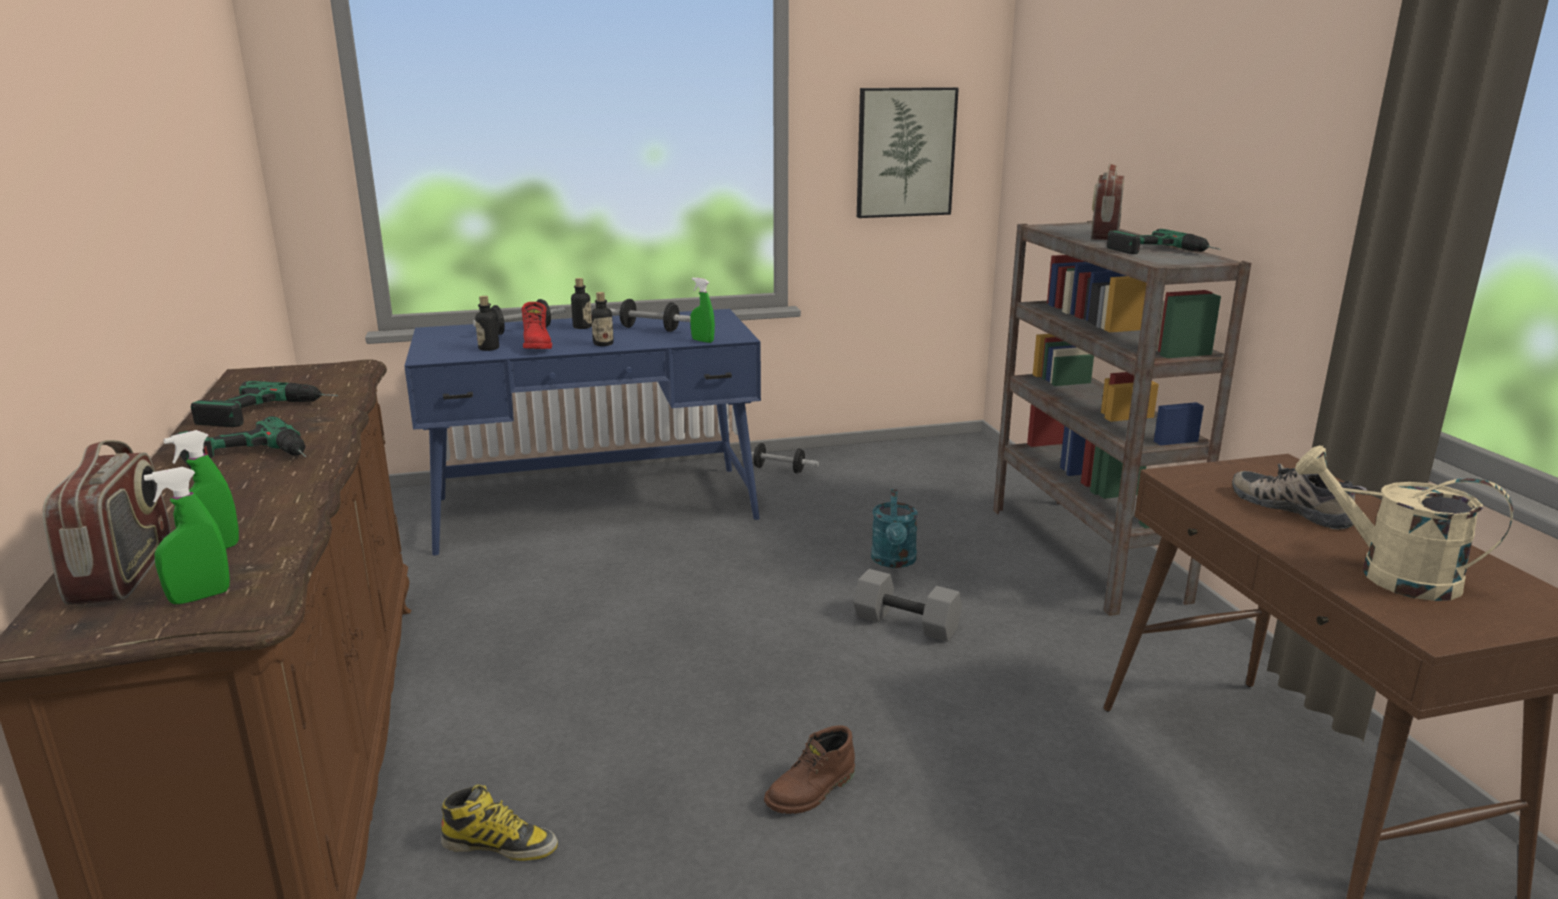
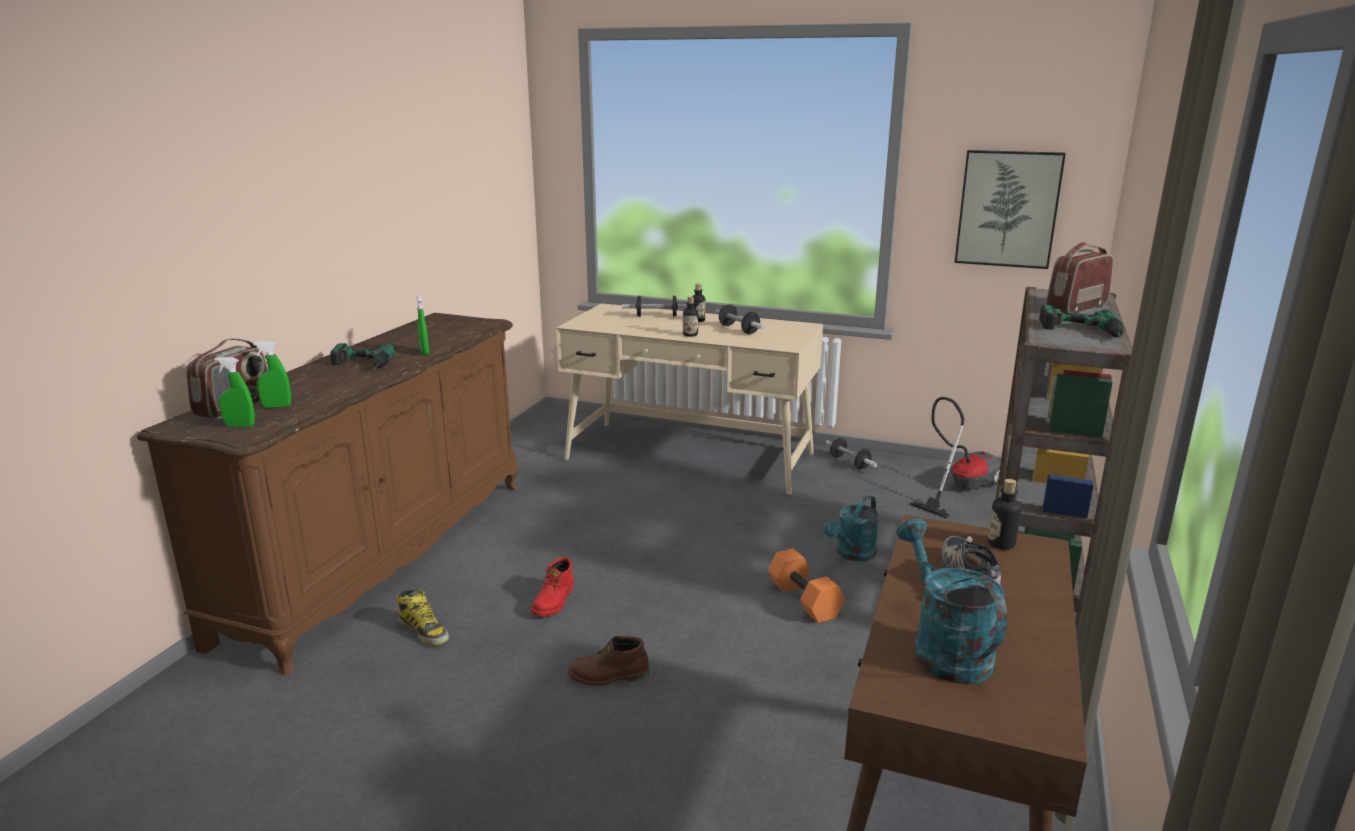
camera: 35 degrees right, 0 degrees up
power drill [190,381,339,427] -> none
blue desk [404,309,761,556] -> beige desk [556,303,823,495]
bottle [475,296,499,351] -> bottle moved to [988,479,1021,550]
red boot [522,302,552,349] -> red boot moved to [531,557,574,616]
green spray bottle [690,278,715,343] -> green spray bottle moved to [416,295,429,355]
grey dumbbell [853,569,962,642] -> orange dumbbell [768,549,845,623]
beige watering can [1295,445,1513,601] -> turquoise watering can [896,519,1007,684]
none -> vacuum cleaner [909,397,1001,518]

